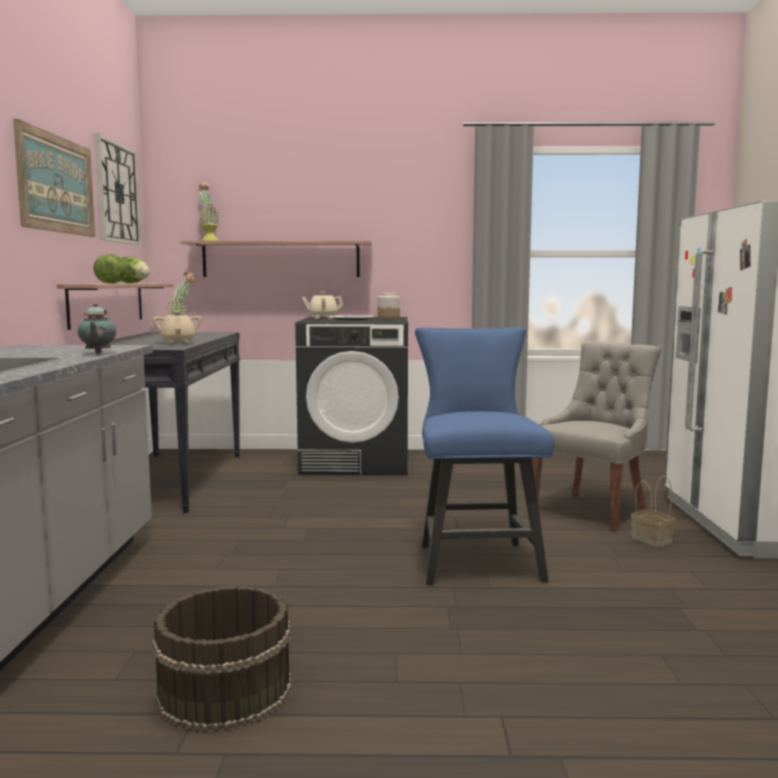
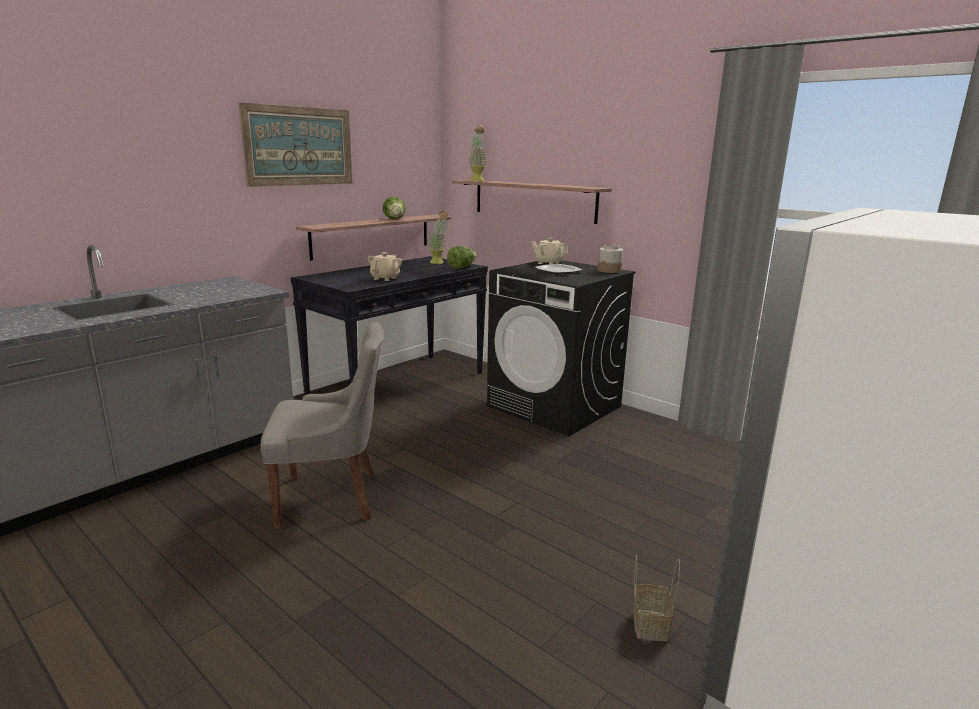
camera: 40 degrees right, 10 degrees up
teapot [78,303,116,354] -> none
wall clock [94,133,141,245] -> none
lettuce [94,254,129,284] -> lettuce moved to [447,246,476,269]
brown bucket [152,585,292,733] -> none
blue chair [415,327,554,585] -> none
grey chair [532,342,661,532] -> grey chair moved to [261,322,384,529]

